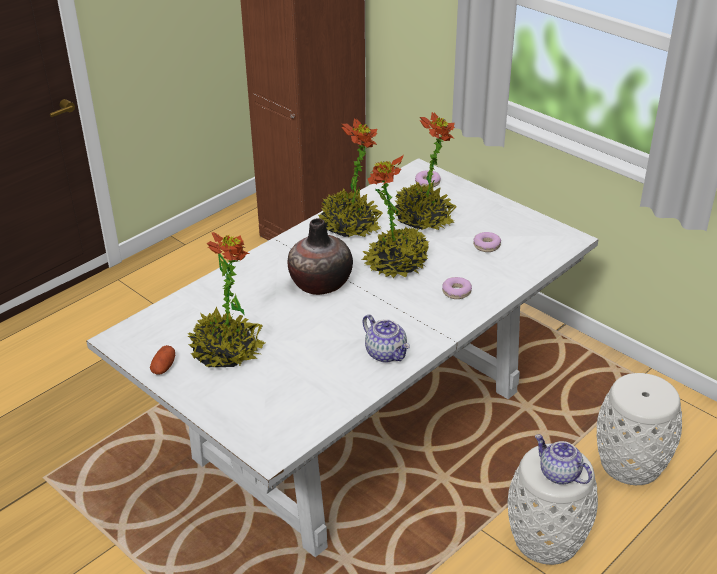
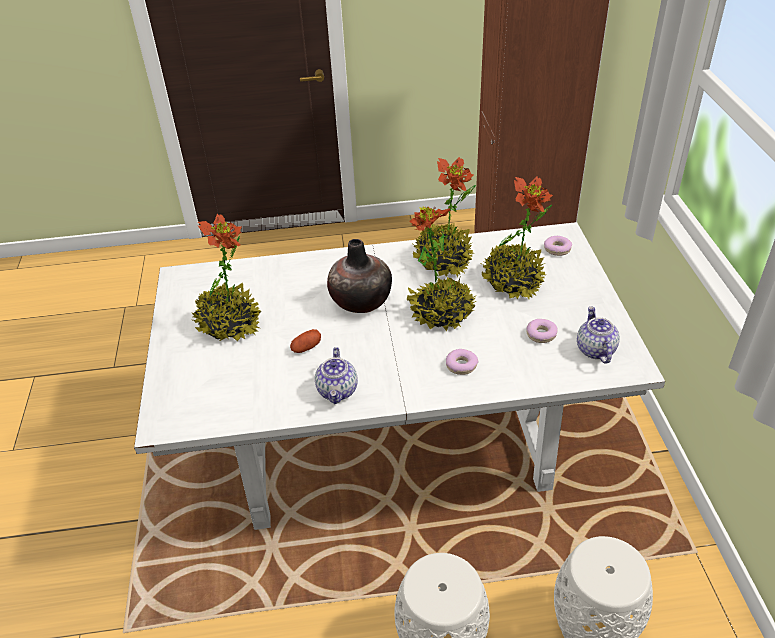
camera: 40 degrees right, 5 degrees up
potato [150,345,175,374] -> potato moved to [290,329,321,353]
teapot [535,434,592,485] -> teapot moved to [577,306,620,364]

